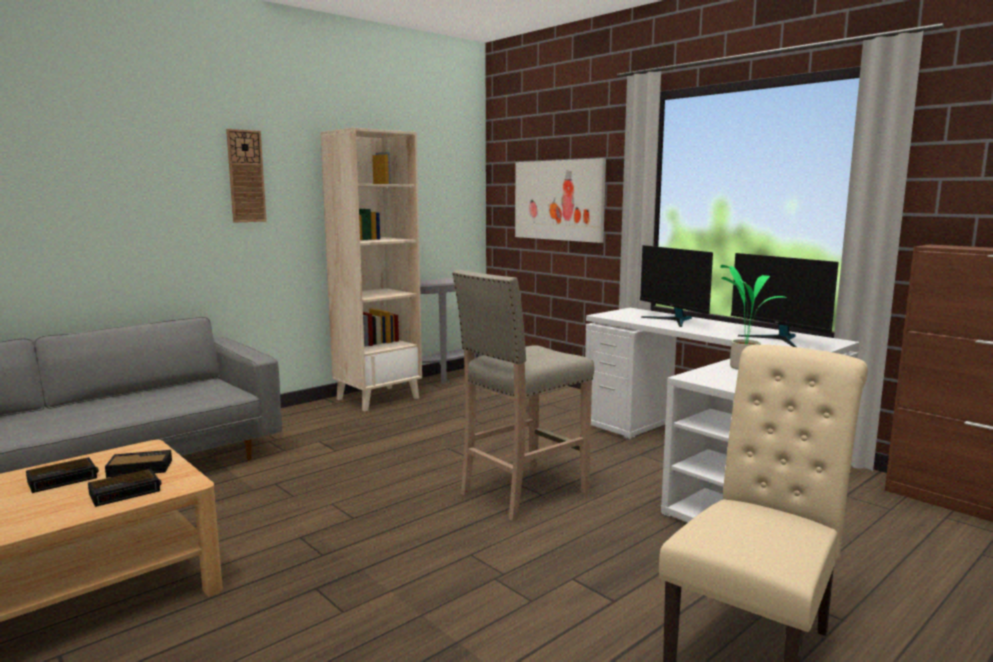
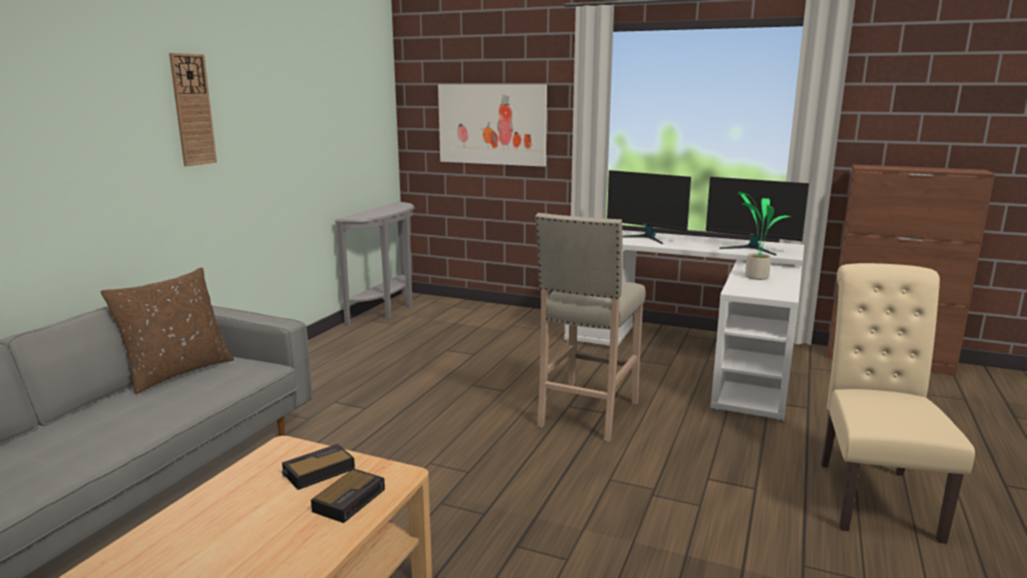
camera: 25 degrees left, 5 degrees up
alarm clock [26,457,99,493] -> none
beige bookcase [320,128,422,411] -> none
none -> brown pillow [100,267,234,394]

